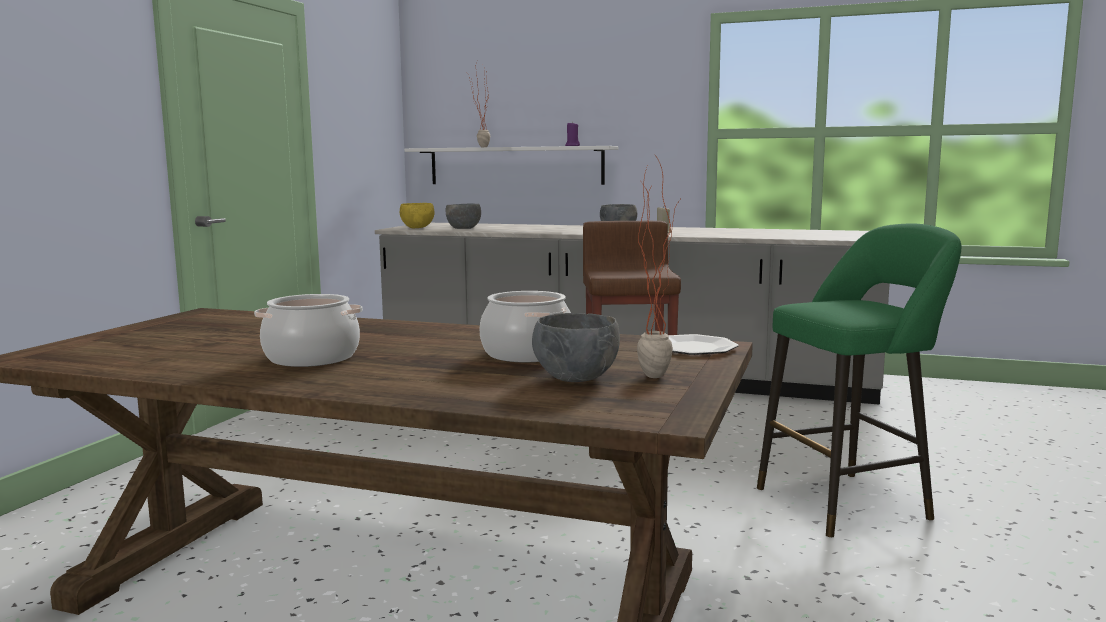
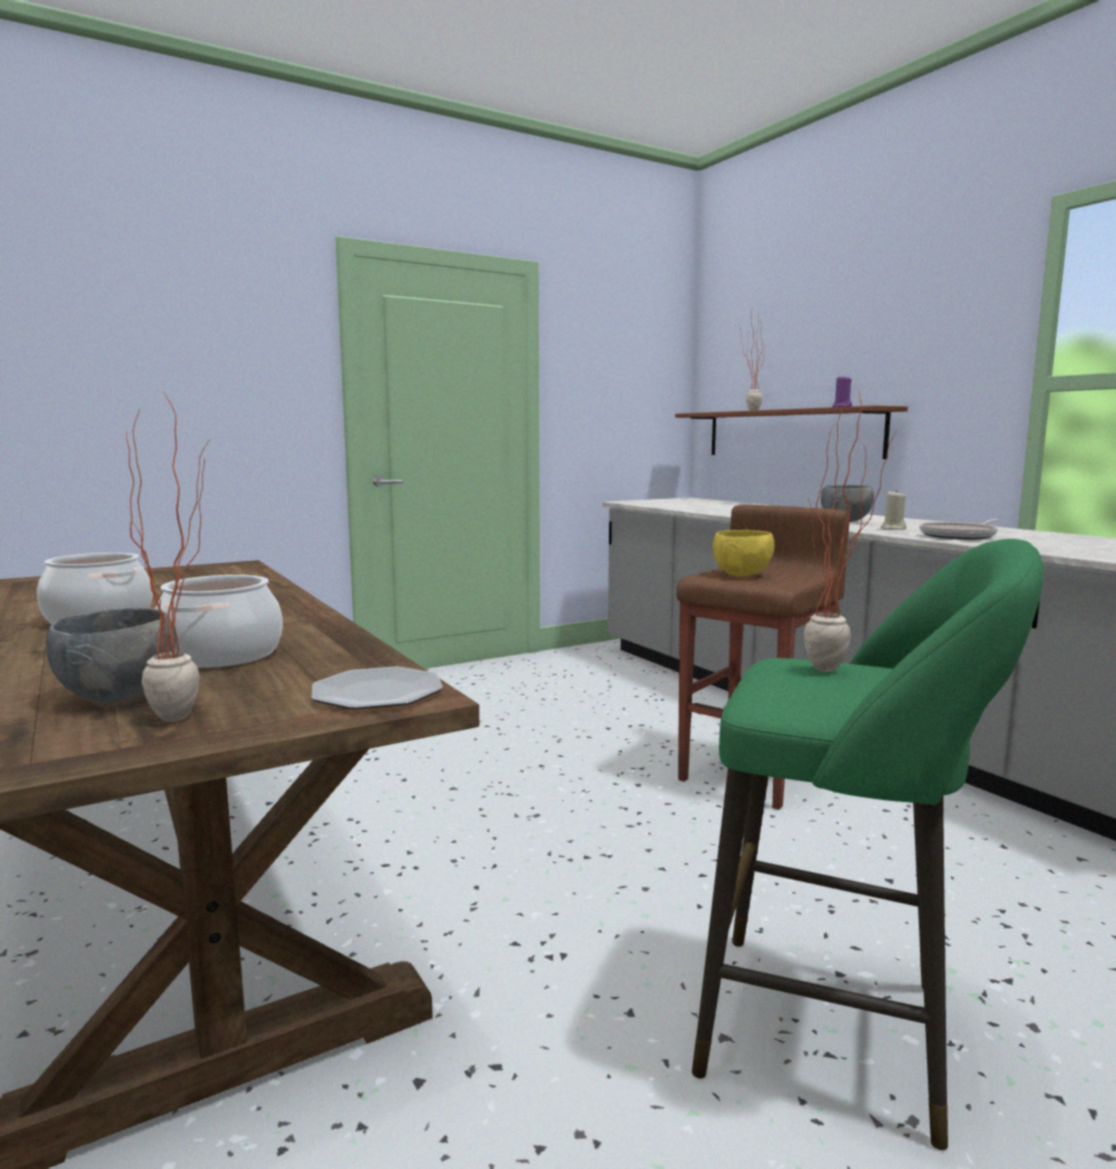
camera: 40 degrees right, 0 degrees up
yellow bowl [400,203,434,228] -> yellow bowl moved to [713,530,774,576]
white shelf [404,146,618,185] -> brown shelf [675,405,908,459]
grey bowl [446,203,481,229] -> none
none -> potted plant [804,389,897,672]
none -> frying pan [919,519,1001,540]

